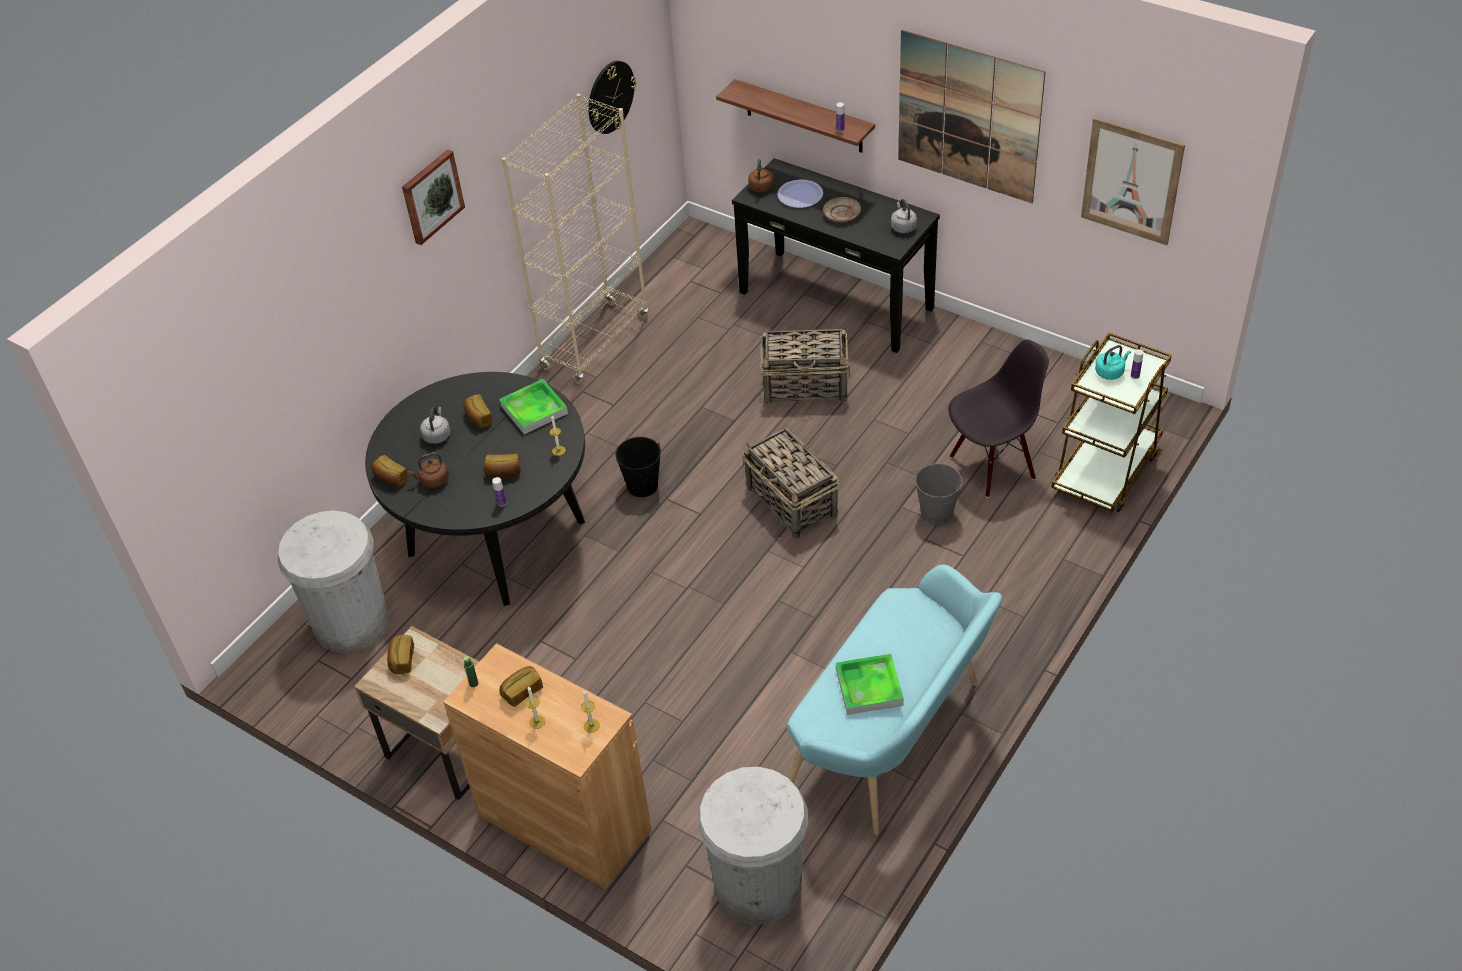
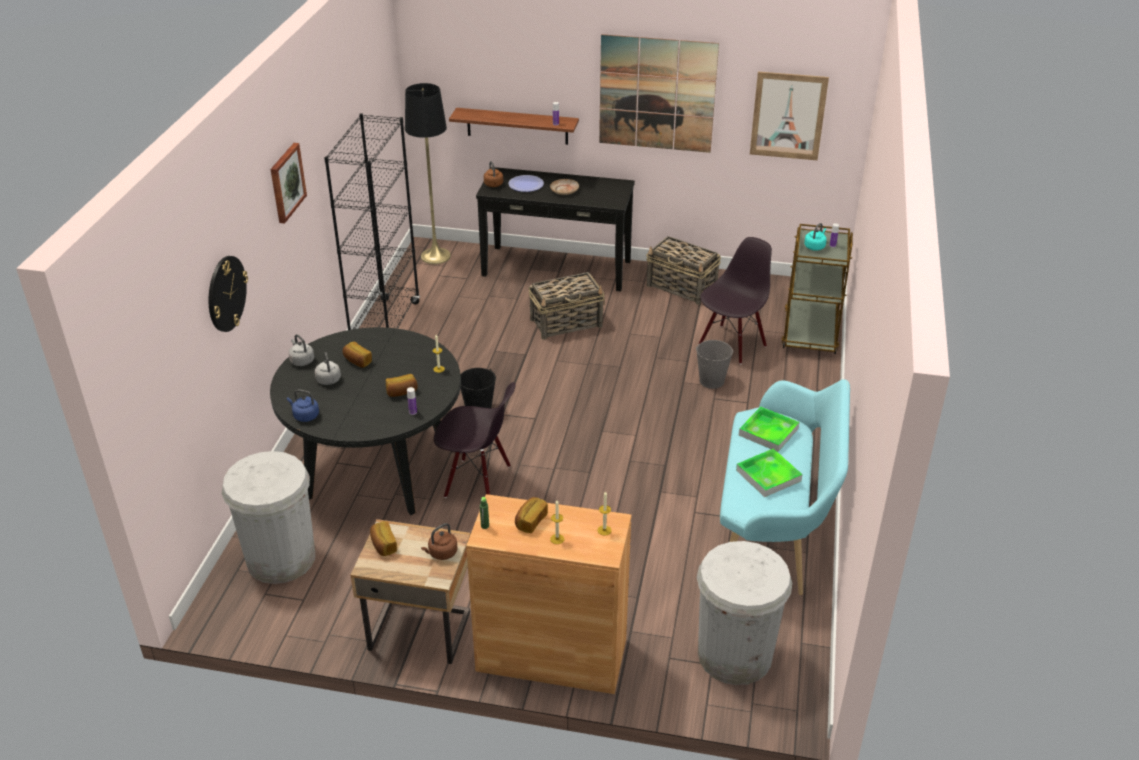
camera: 25 degrees left, 10 degrees down
bread [371,455,408,488] -> blue kettle [287,390,319,422]
brown kettle [408,453,449,488] -> brown kettle moved to [421,523,458,560]
tray [500,379,568,435] -> tray moved to [739,406,800,452]
beige bookcase [502,94,649,384] -> black bookcase [324,113,420,330]
wall clock [588,61,636,134] -> wall clock moved to [209,256,248,332]
basket [741,428,839,539] -> basket moved to [646,236,721,305]
grey kettle [891,199,917,233] -> grey kettle moved to [289,334,314,366]
none -> black floor lamp [405,83,451,264]
none -> black chair [434,382,515,498]

